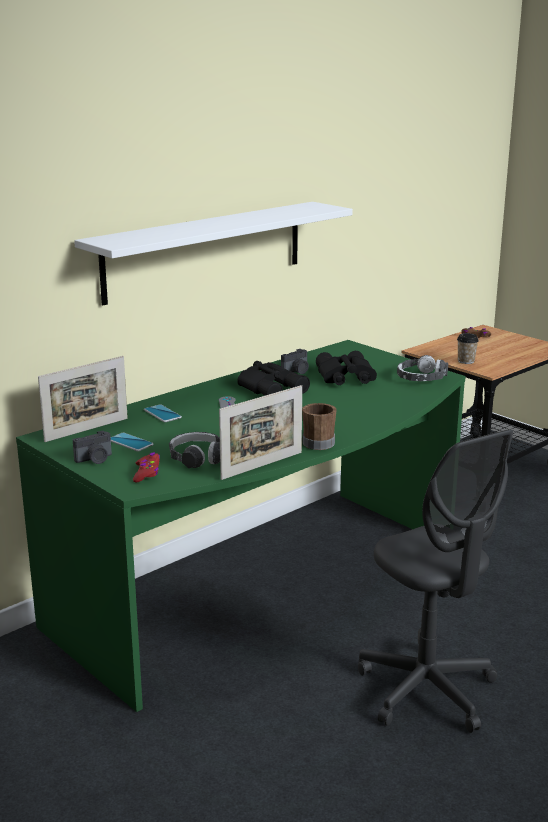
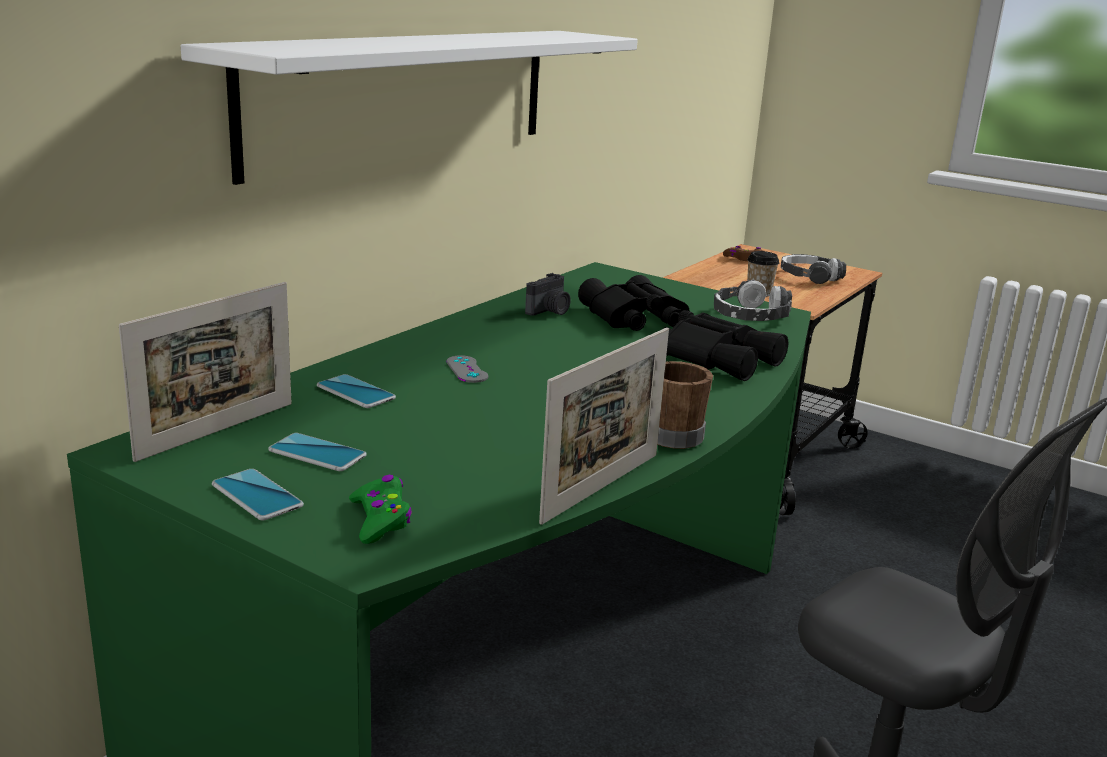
camera: 15 degrees left, 0 degrees up
camera [73,431,112,464] -> phone [212,469,304,521]
red game controller [133,452,160,482] -> green game controller [349,475,412,544]
headphones [169,432,220,468] -> headphones moved to [781,254,846,284]
black binoculars [237,361,310,396] -> black binoculars moved to [663,310,788,381]

